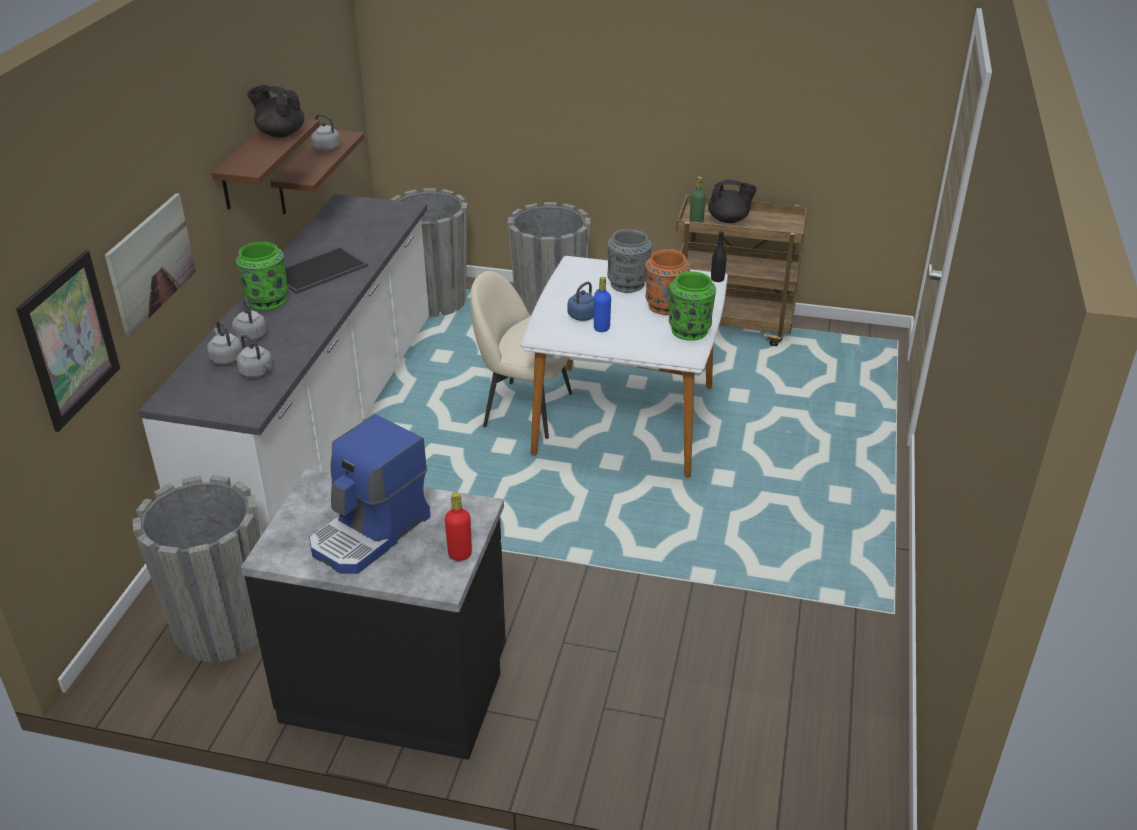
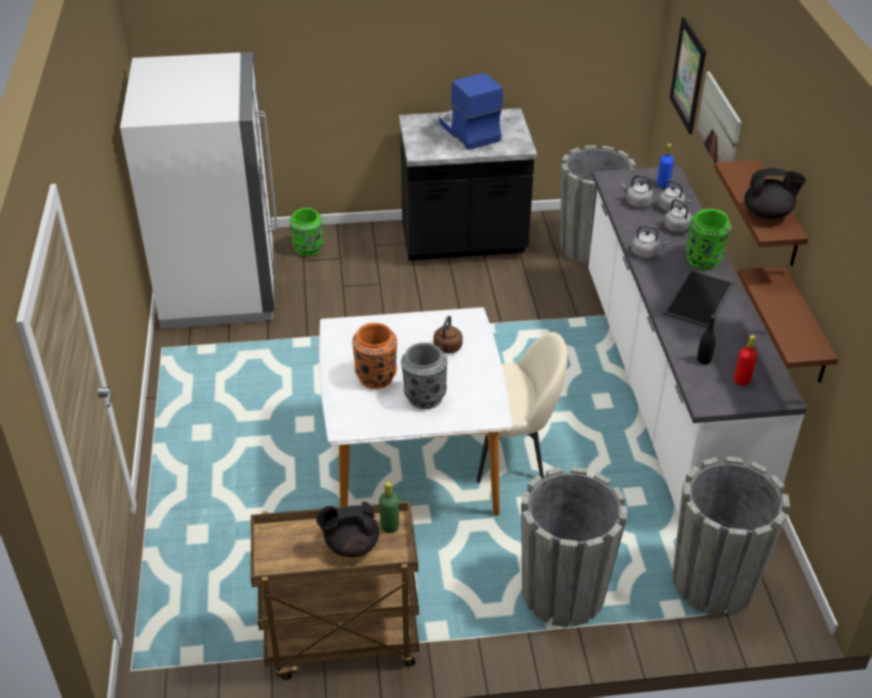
camera: 160 degrees right, 5 degrees up
coffee machine [309,414,430,574] -> coffee machine turned 45 degrees counterclockwise [439,73,503,150]
grey kettle [311,114,340,152] -> grey kettle moved to [631,226,668,258]
red bottle [445,492,472,561] -> red bottle moved to [734,335,758,386]
blue kettle [567,282,599,321] -> brown kettle [433,316,463,354]
blue bottle [594,277,611,332] -> blue bottle moved to [657,143,674,189]
green vase [669,271,716,341] -> green vase moved to [289,208,323,256]
black bottle [711,230,726,282] -> black bottle moved to [697,315,716,364]
none -> white fridge [120,52,277,329]

